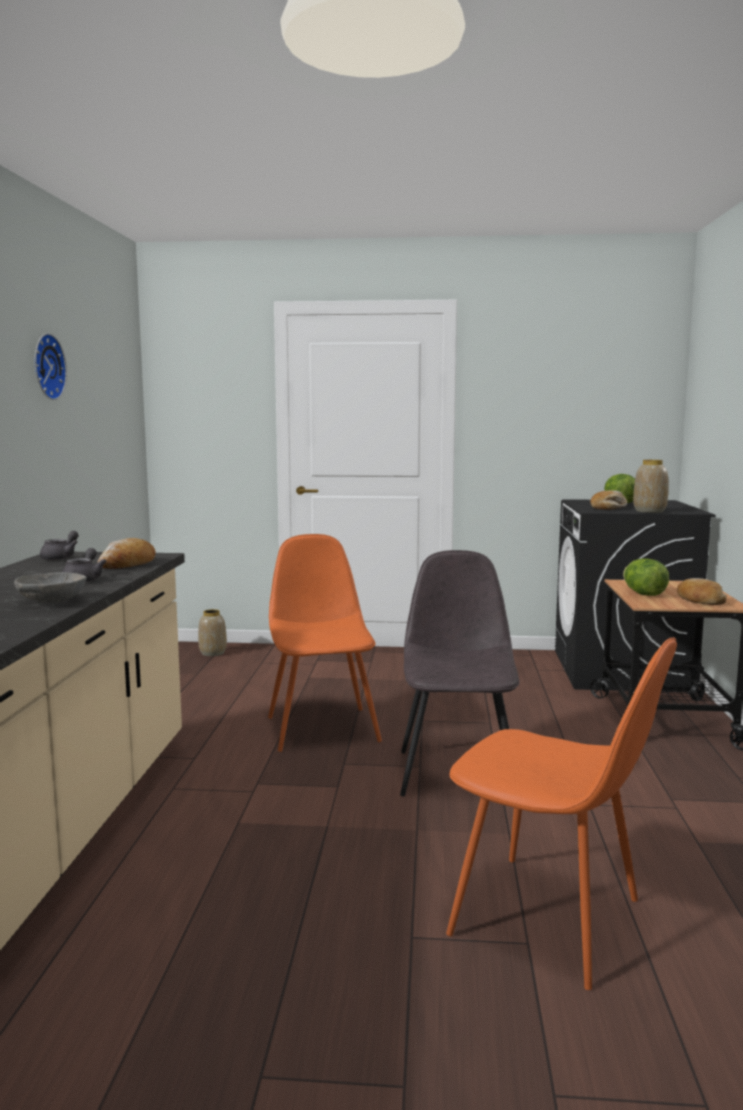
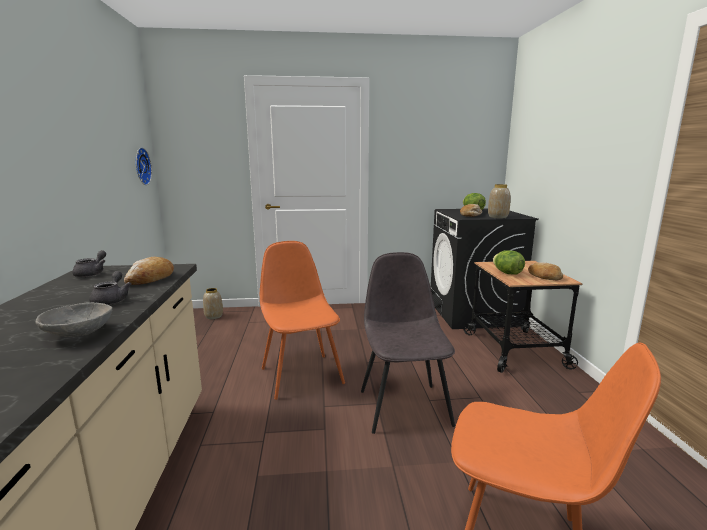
camera: 10 degrees left, 5 degrees up
wall clock [34,333,67,400] -> wall clock moved to [135,147,152,185]

